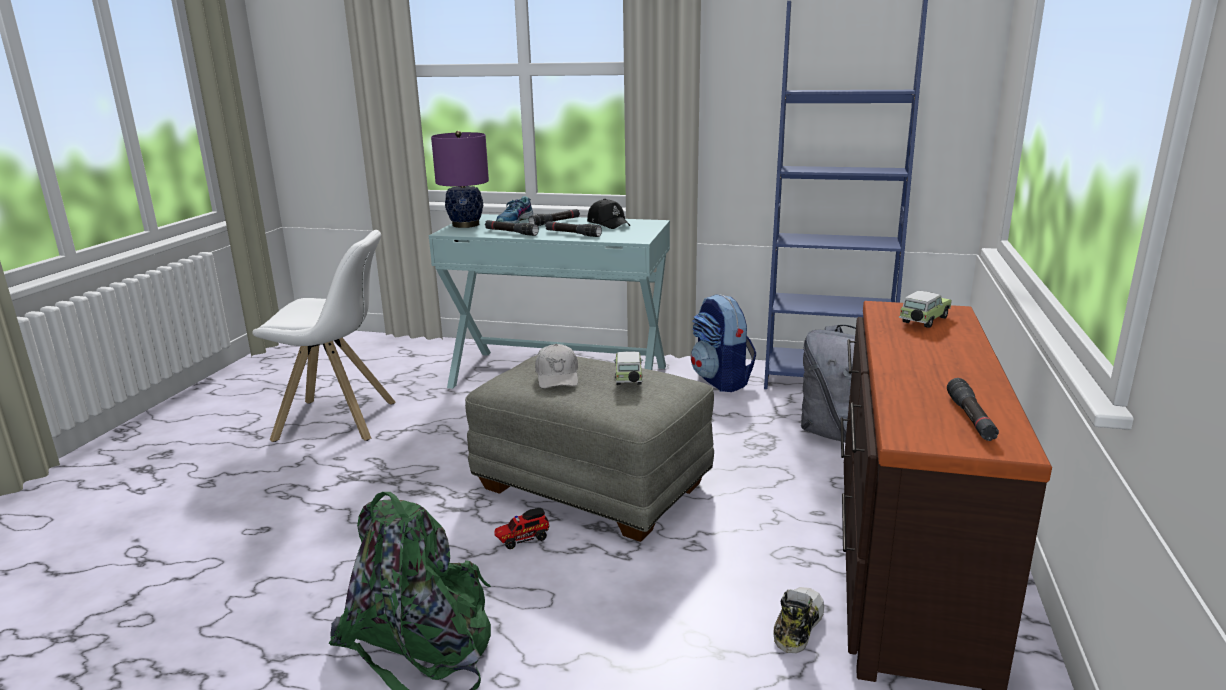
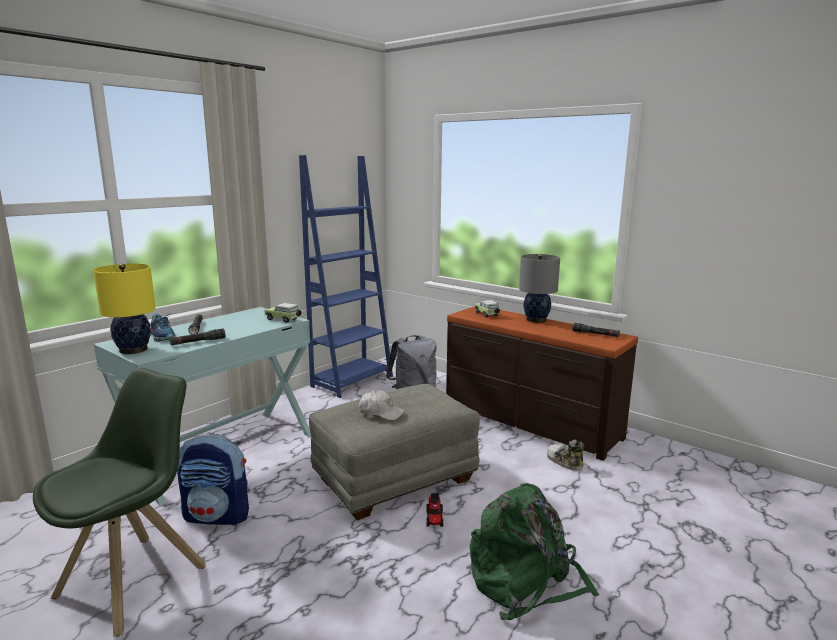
camera: 65 degrees left, 5 degrees down
white chair [252,230,396,442] -> green chair [33,368,206,637]
purple table lamp [431,131,489,228] -> yellow table lamp [93,264,156,354]
black flashlight [545,221,602,237] -> none
black cap [587,199,630,229] -> none
toy car [614,352,643,385] -> toy car moved to [264,303,301,323]
backpack [691,294,756,392] -> backpack moved to [177,433,249,526]
none -> grey table lamp [519,254,560,323]

